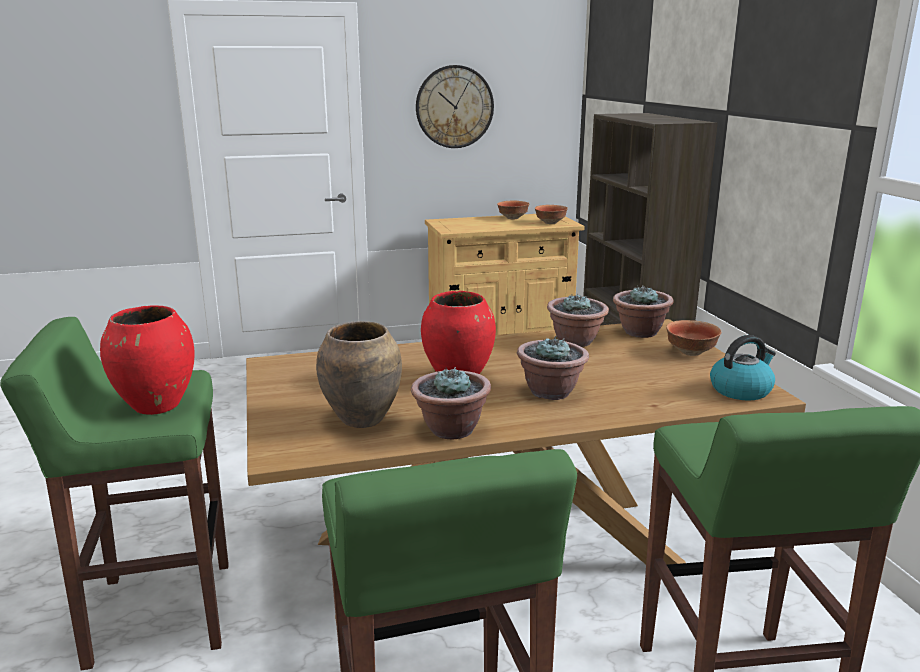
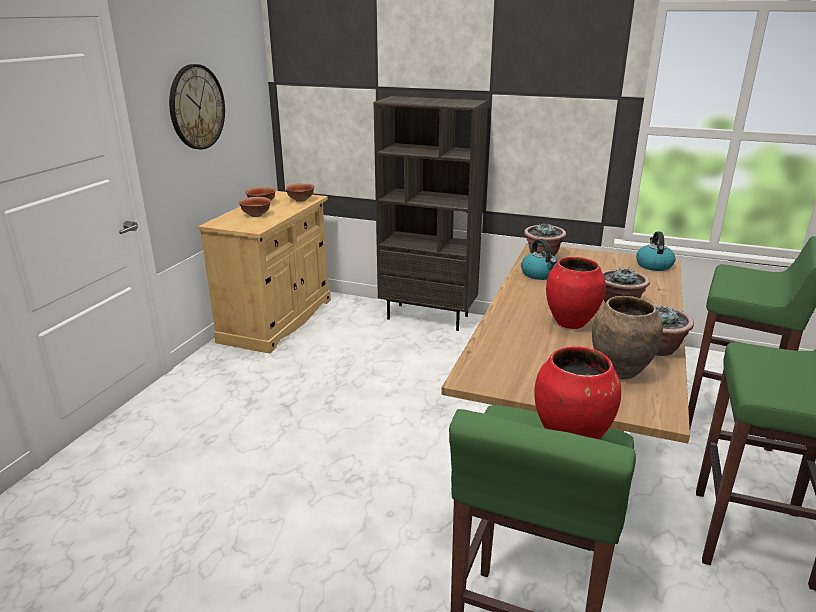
camera: 55 degrees left, 5 degrees up
potted plant [547,293,609,347] -> kettle [521,239,558,280]
bowl [666,320,721,356] -> bowl moved to [239,197,271,217]

